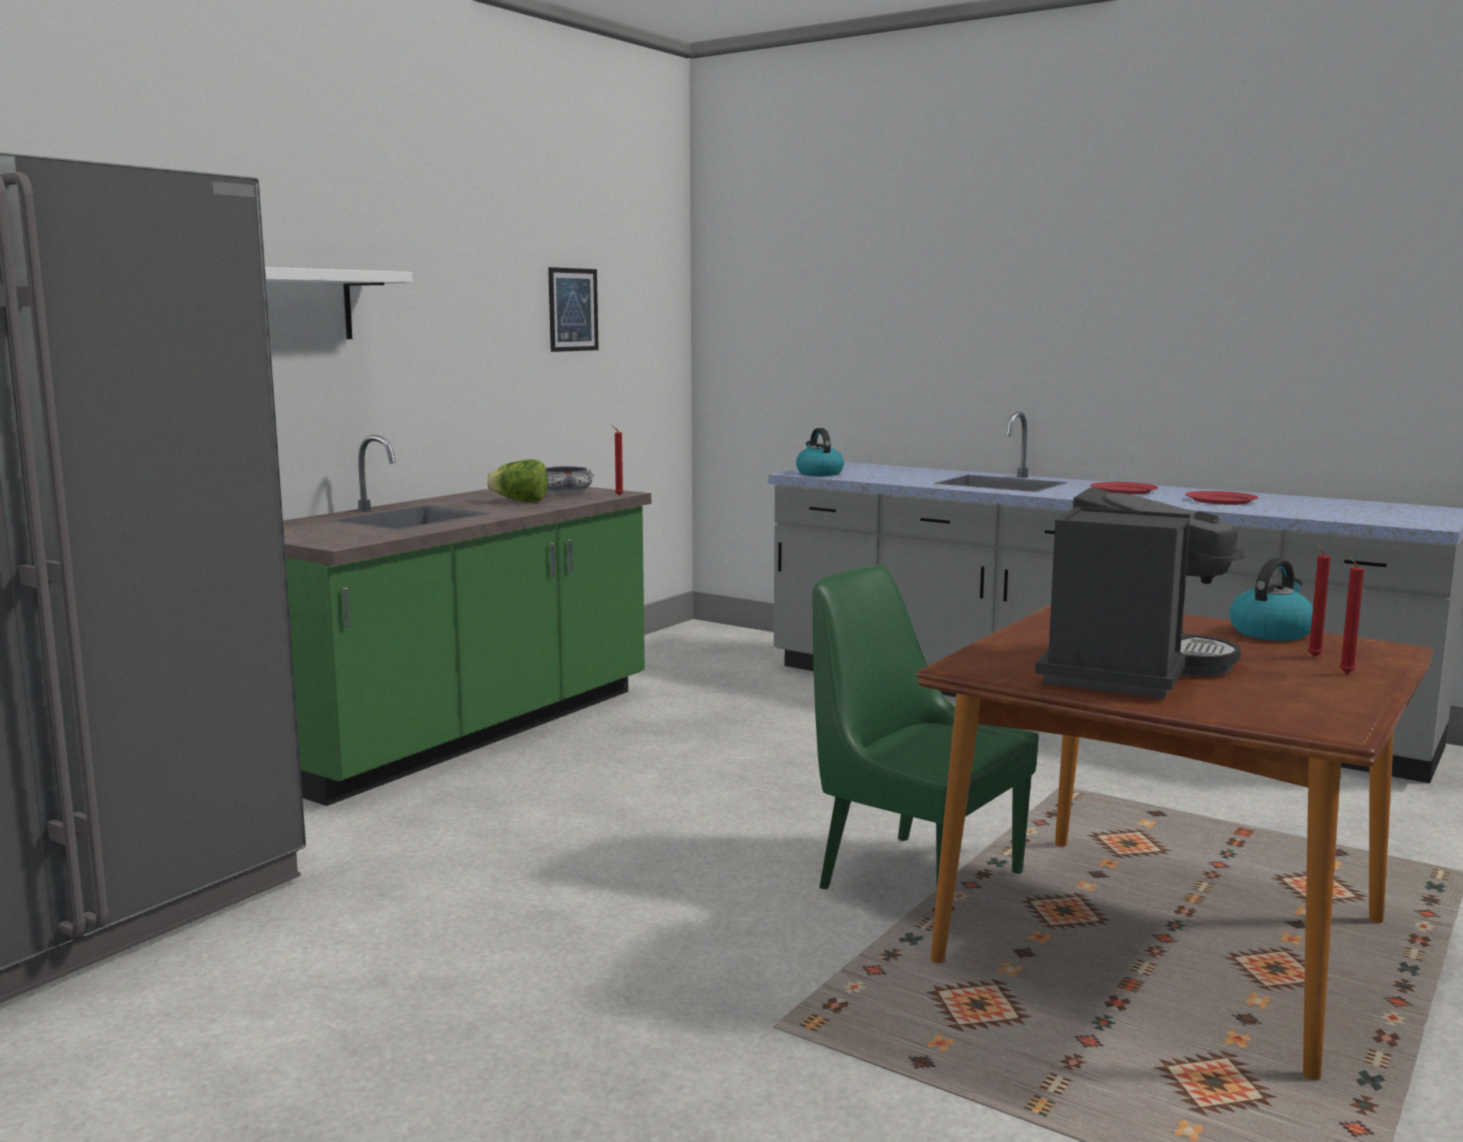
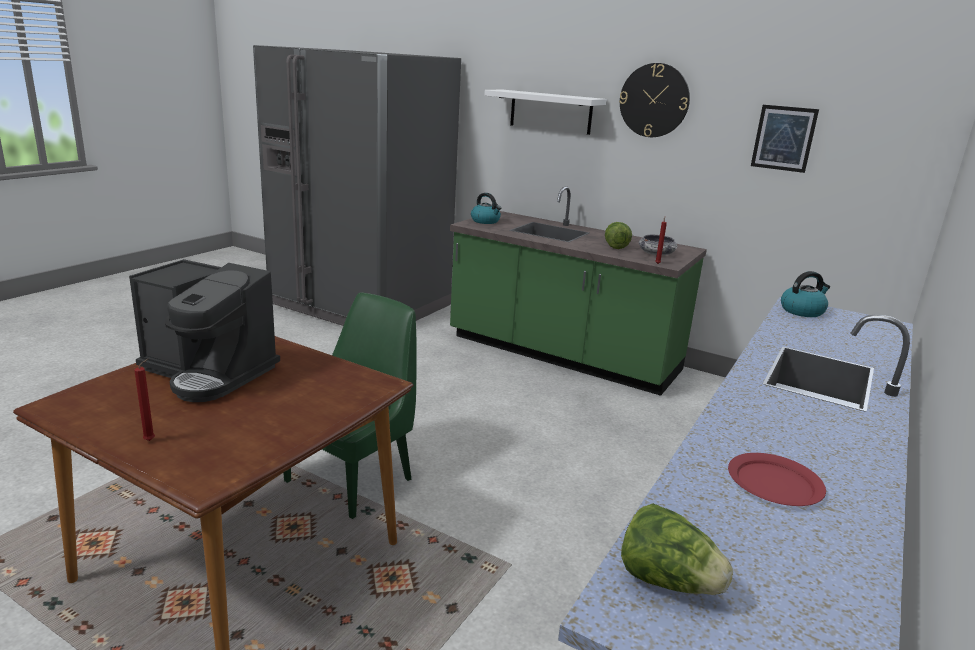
camera: 85 degrees right, 10 degrees up
red plate [1091,482,1158,494] -> none
kettle [1230,558,1313,641] -> kettle moved to [471,193,501,224]
red candle [1308,543,1330,657] -> none
none -> wall clock [619,63,690,137]
none -> lettuce [621,503,733,595]

